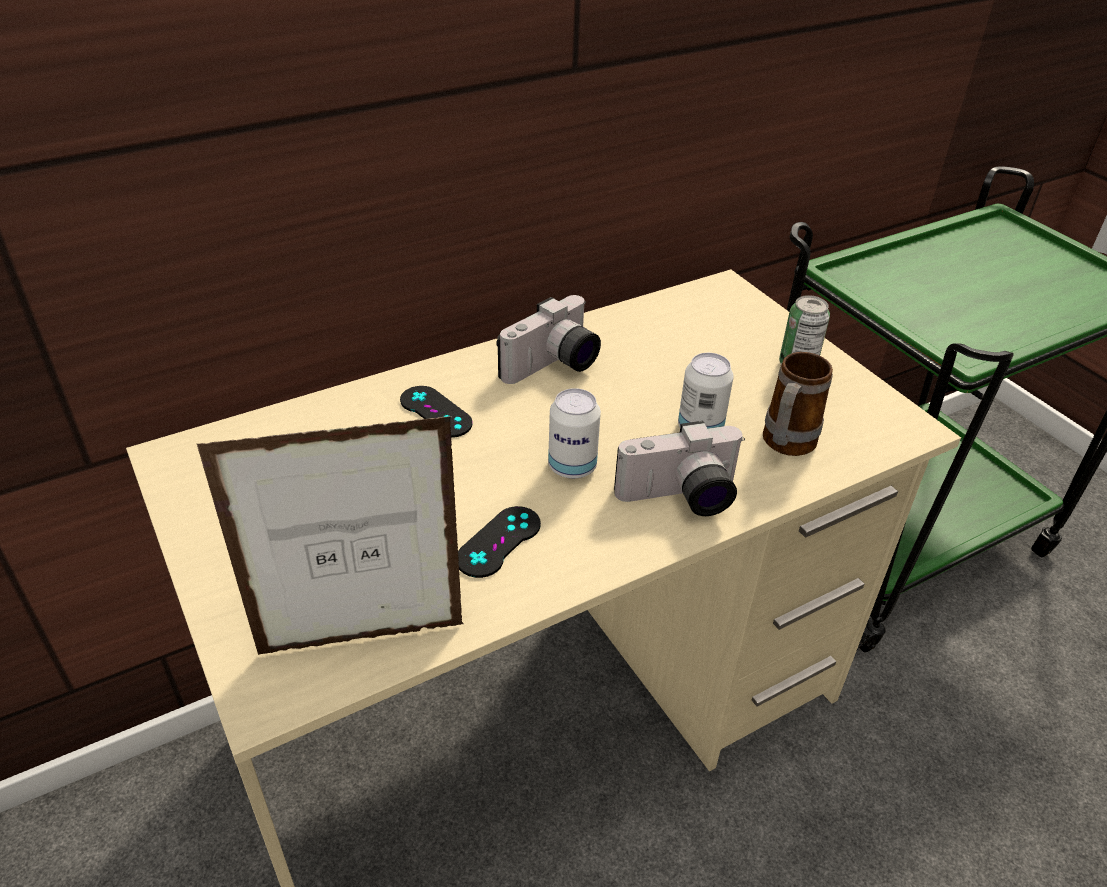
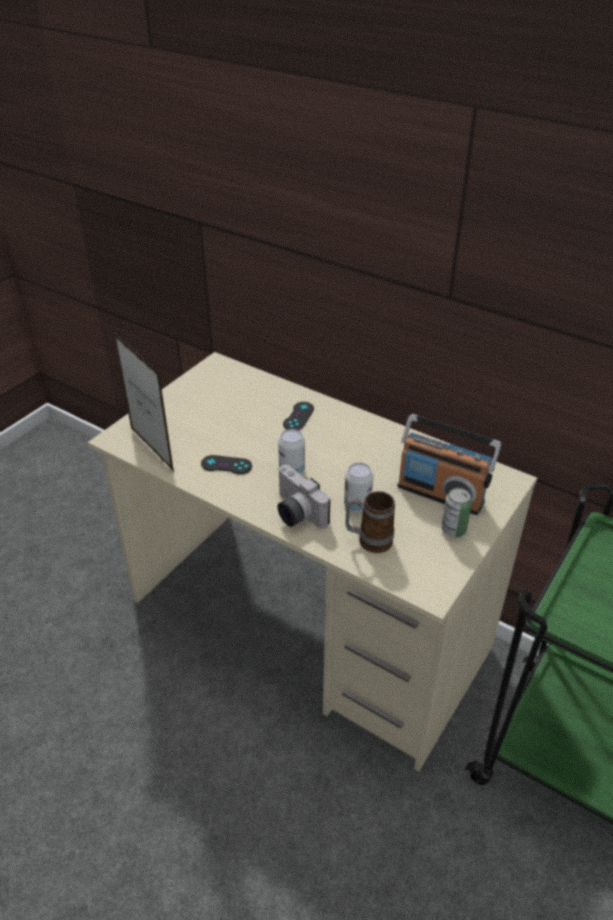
camera: 65 degrees right, 0 degrees up
camera [496,295,601,384] -> none
none -> radio [398,414,501,515]

